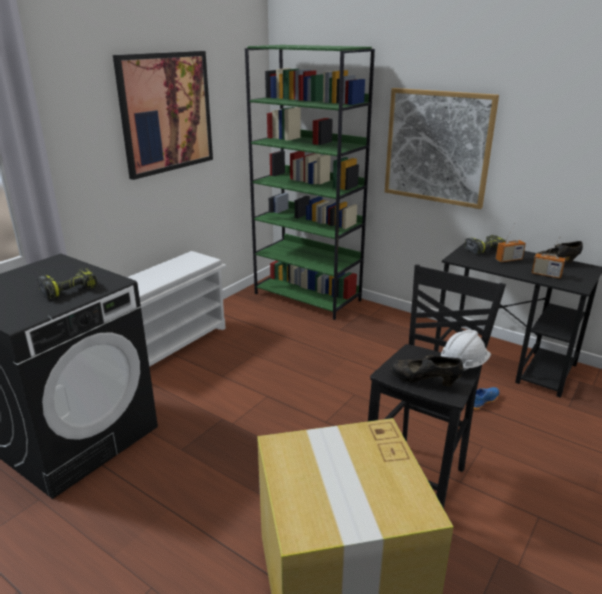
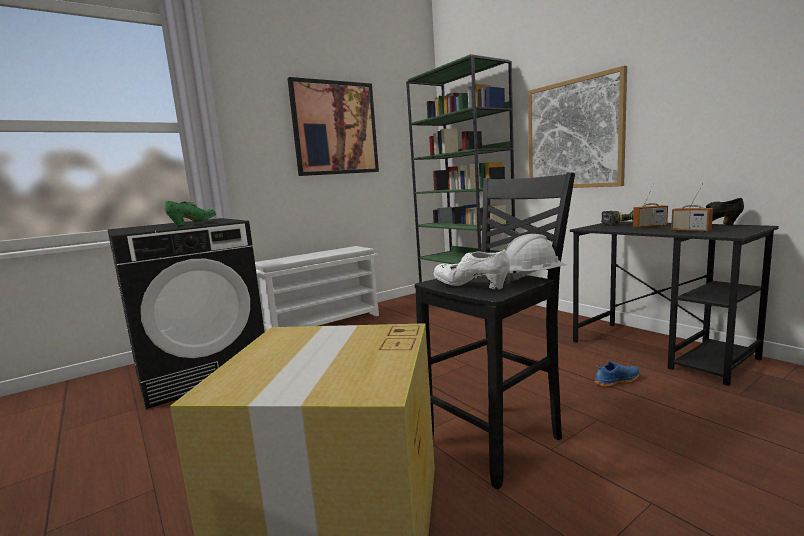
camera: 20 degrees right, 15 degrees down
power drill [37,268,97,300] -> green shoe [165,201,216,227]
black shoe [390,355,463,387] -> white shoe [434,249,510,290]

